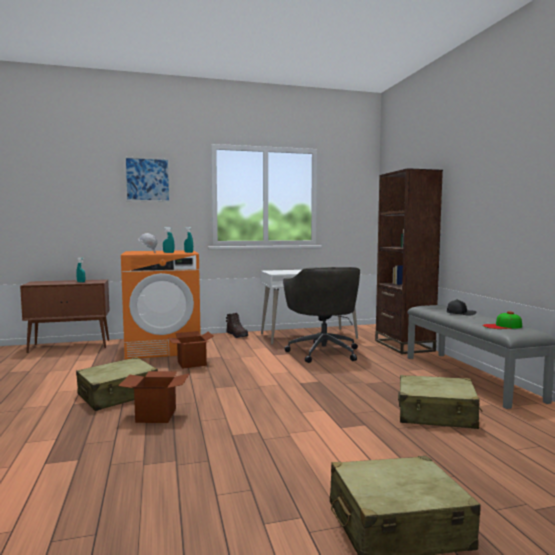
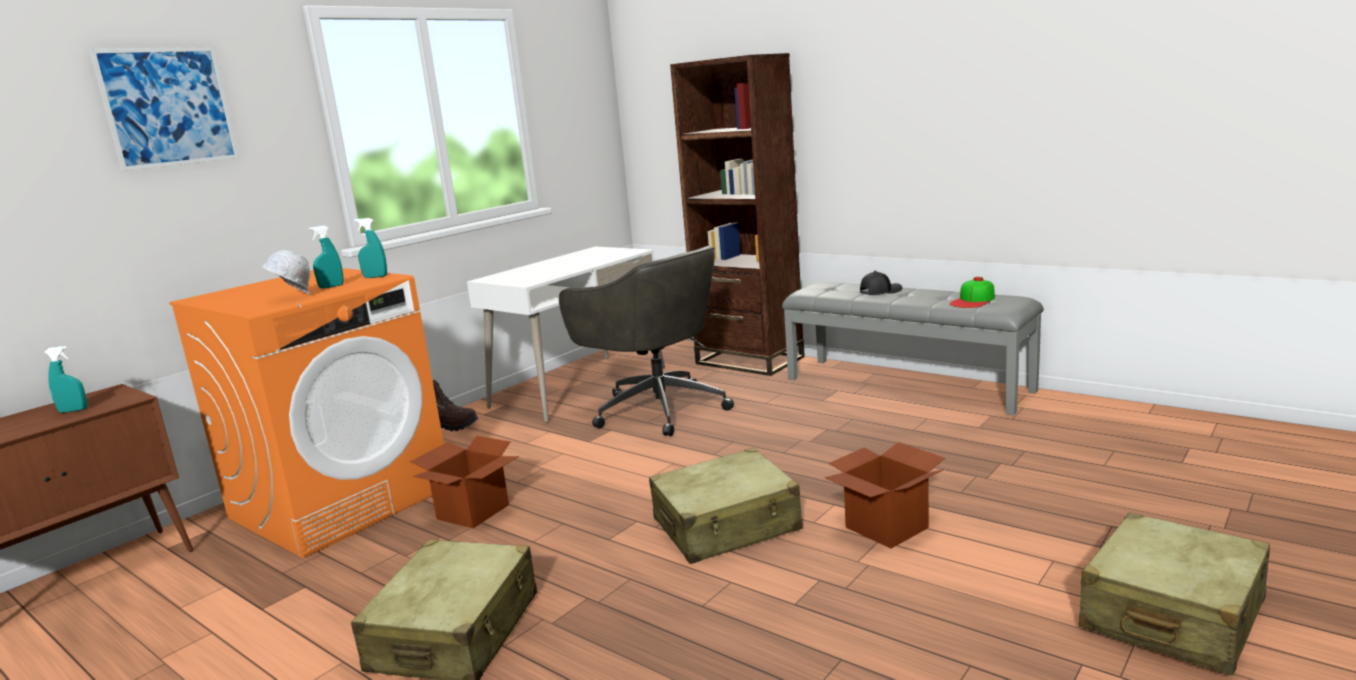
camera: 35 degrees left, 10 degrees up
cardboard box [118,371,190,423] -> cardboard box moved to [824,442,945,549]
beige suitcase [398,375,483,429] -> beige suitcase moved to [649,448,803,564]

